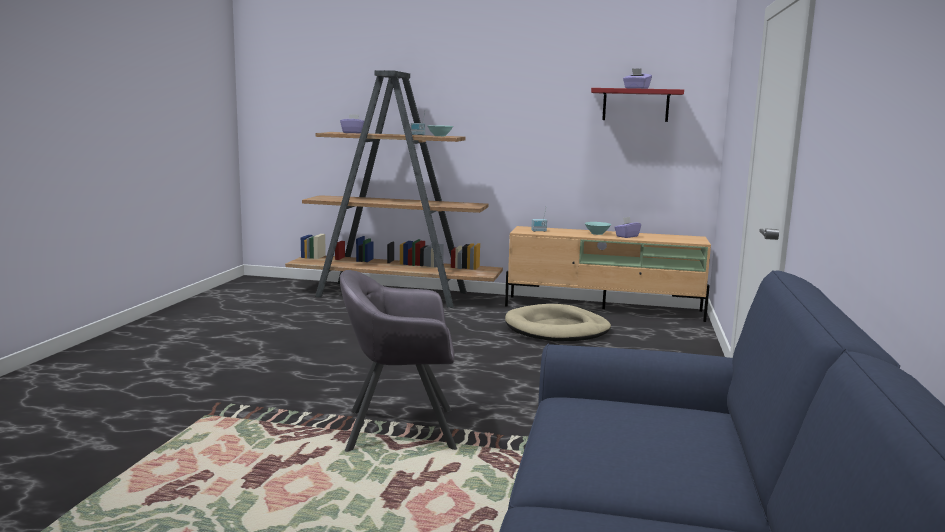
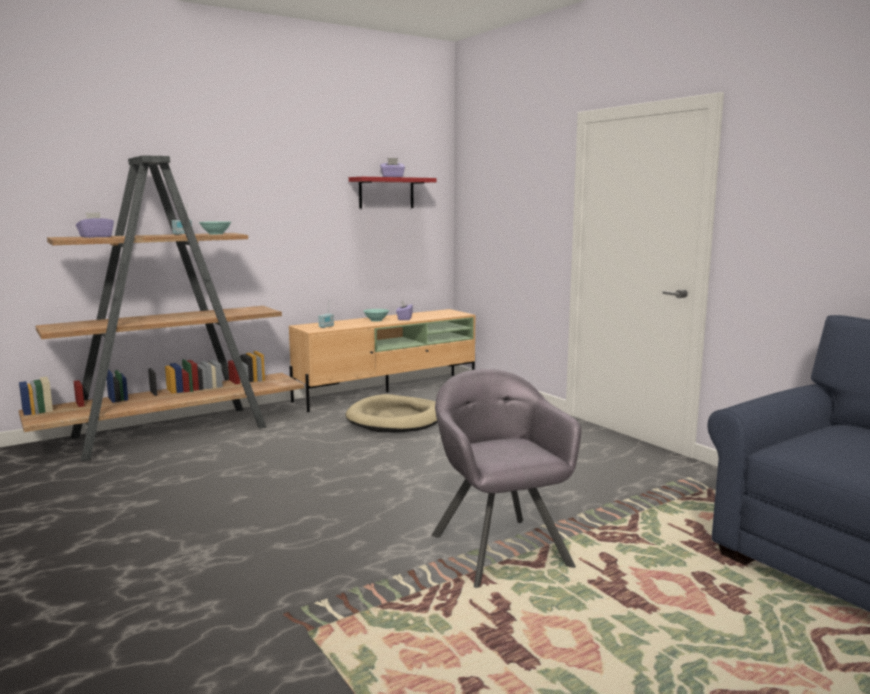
camera: 45 degrees left, 0 degrees up
grey armchair [340,270,457,452] -> grey armchair turned 120 degrees clockwise [432,369,581,588]

